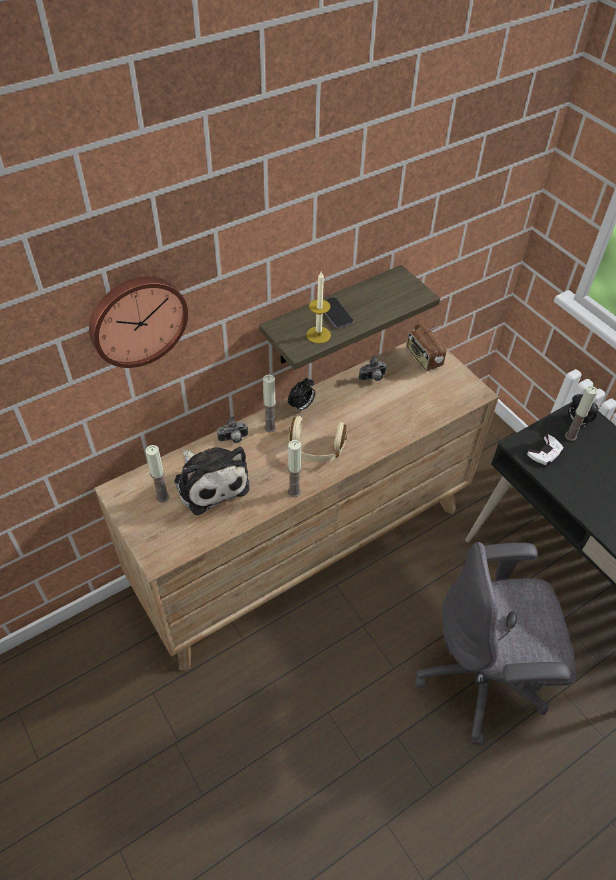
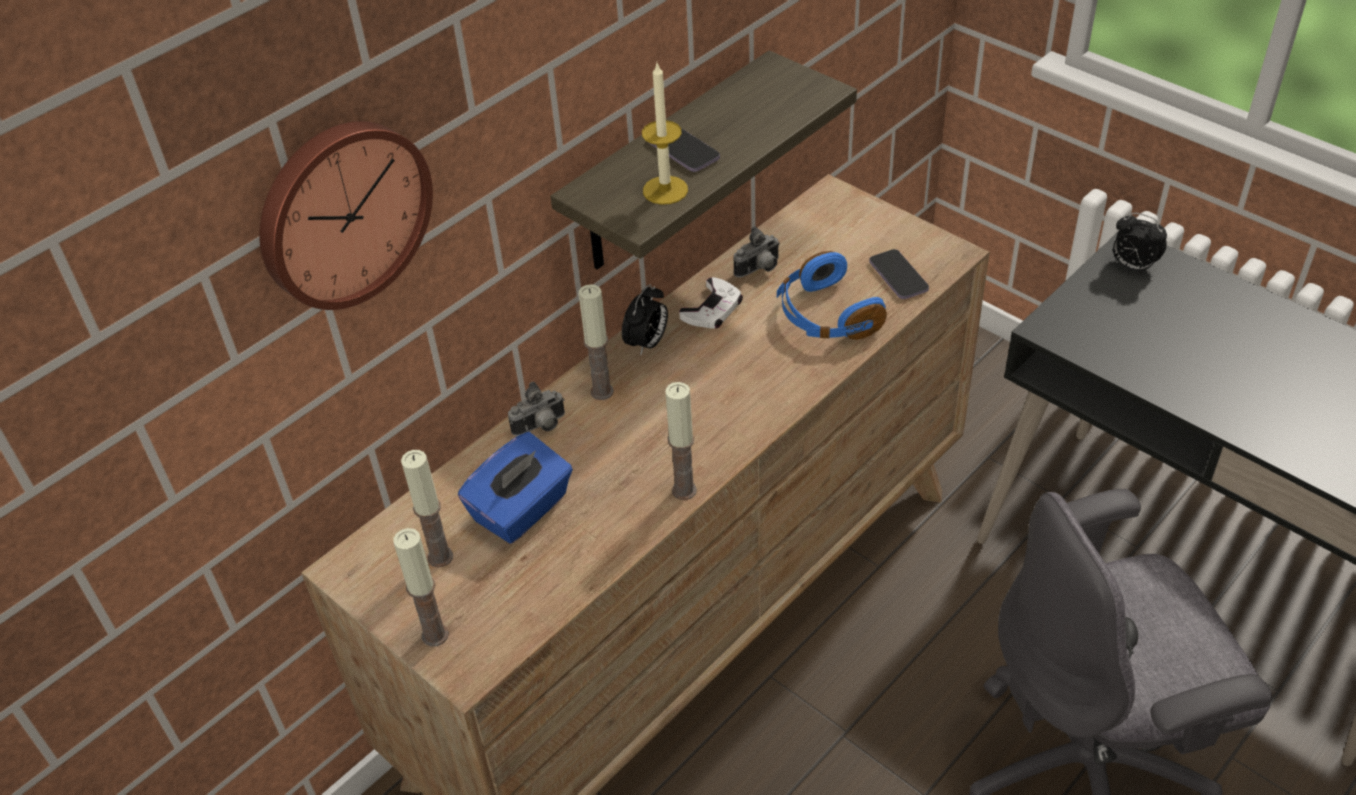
camera: 10 degrees left, 5 degrees down
plush toy [174,447,249,515] -> blue tissue box [458,432,573,544]
beige headphones [289,416,347,462] -> none
radio [407,323,446,371] -> none
white game controller [527,434,564,465] -> white game controller moved to [679,277,743,329]
candle [565,386,598,441] -> candle moved to [393,528,449,647]
none -> blue headphones [777,251,887,340]
none -> phone [869,249,929,299]

